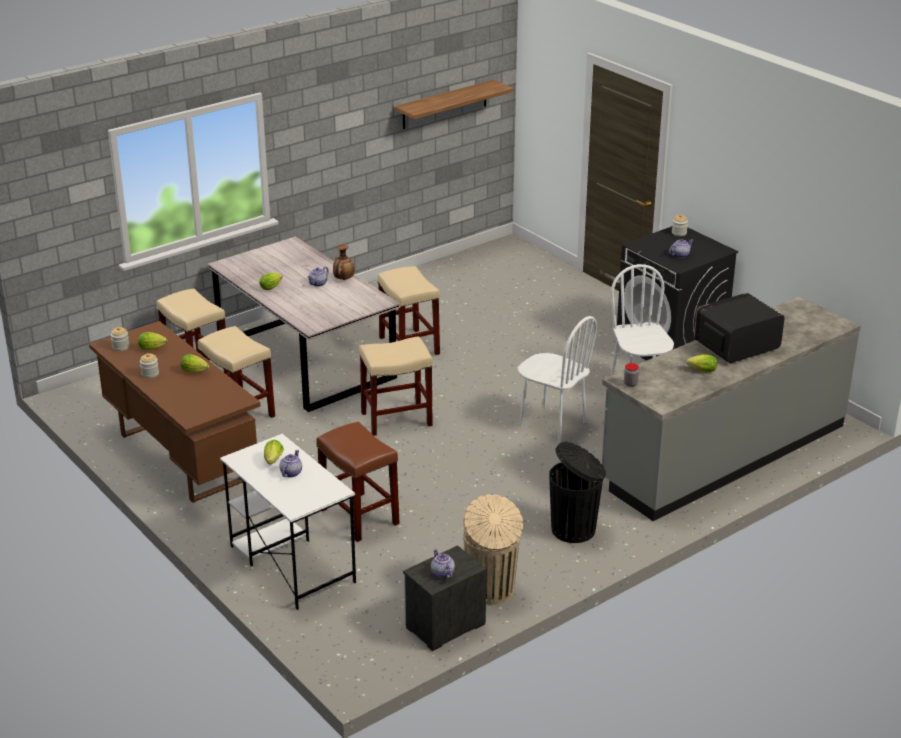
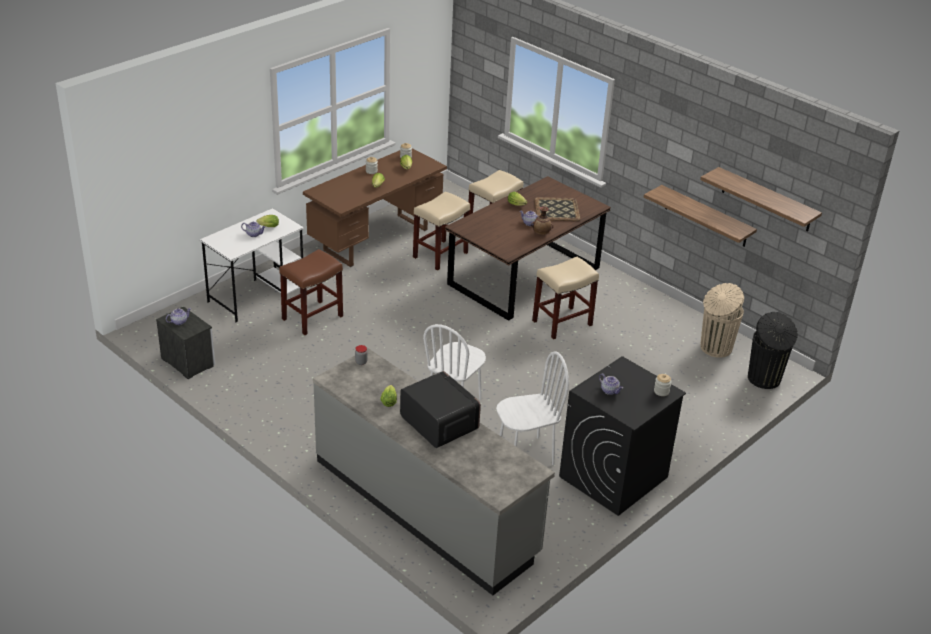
camera: 80 degrees right, 5 degrees up
grey dining table [208,237,400,412] -> brown dining table [445,176,611,321]
beige stool [359,336,433,436] -> none
beige trash can [463,494,523,605] -> beige trash can moved to [700,283,744,358]
black trash can [549,442,606,543] -> black trash can moved to [748,312,798,389]
none -> tray [534,197,580,221]
none -> shelf [644,185,757,247]

